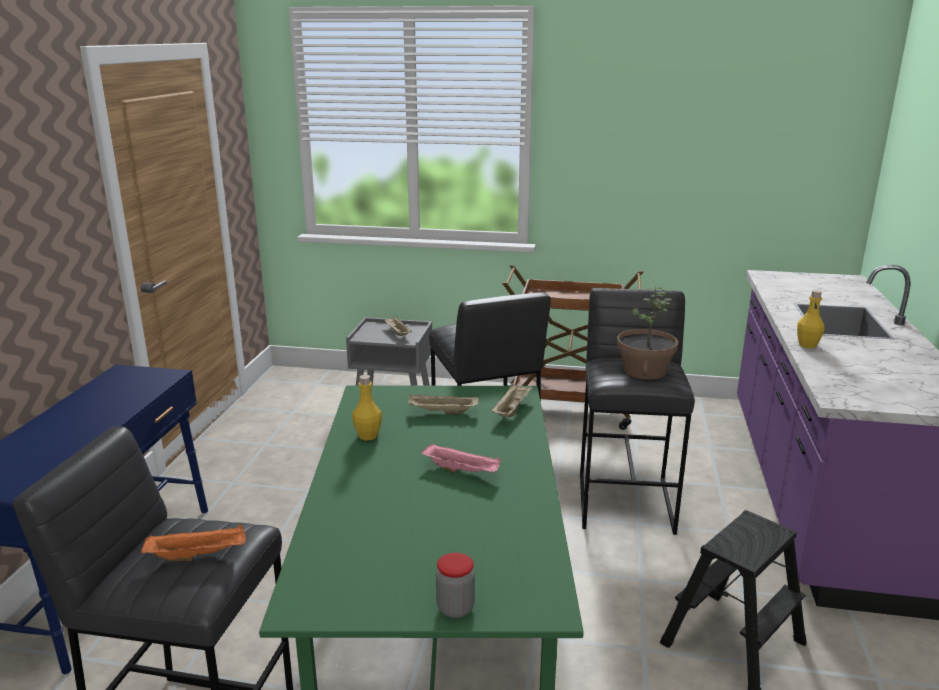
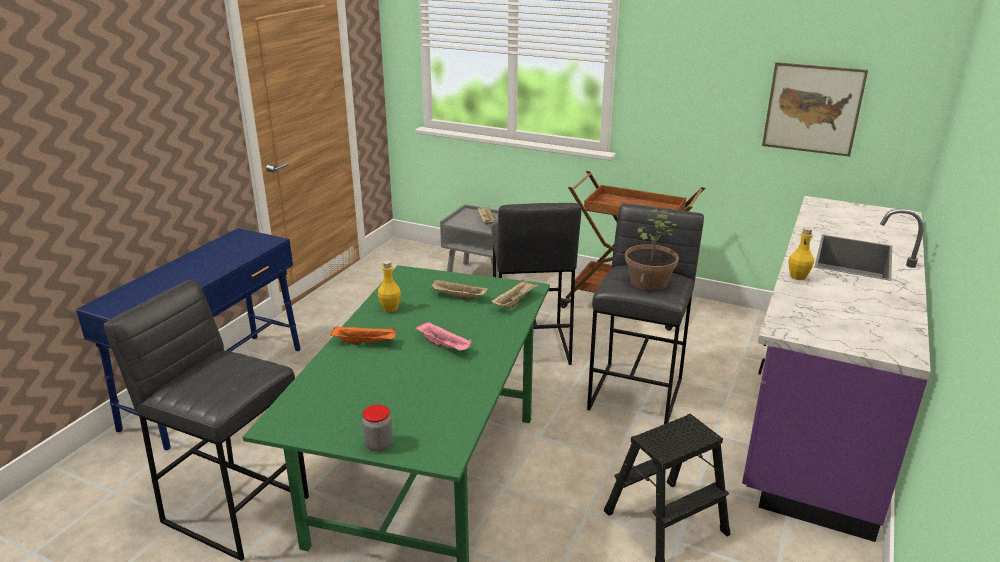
camera: 15 degrees right, 5 degrees up
orange tray [141,524,246,561] -> orange tray moved to [330,326,396,345]
none -> picture [762,62,868,157]

